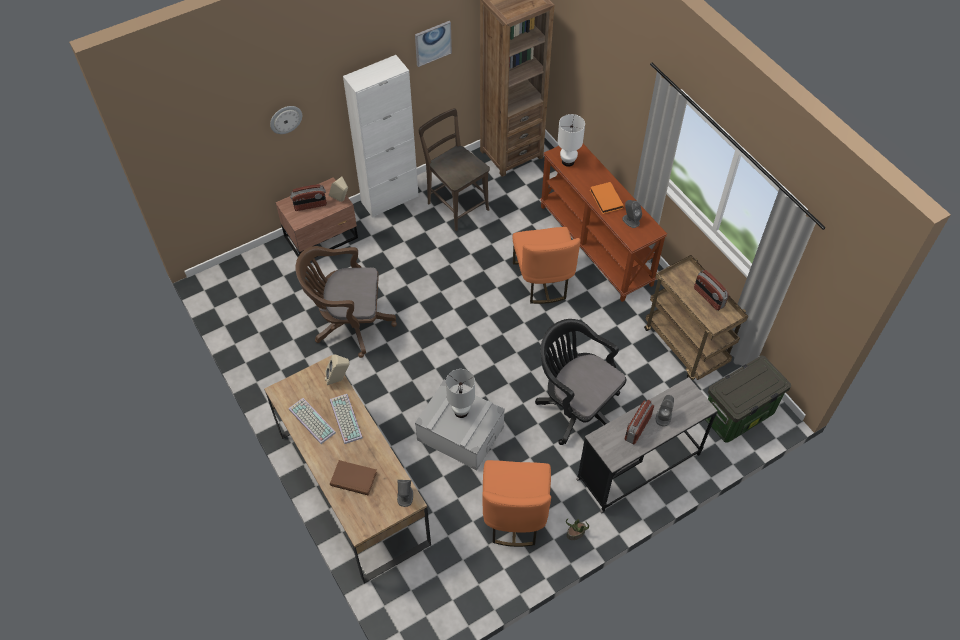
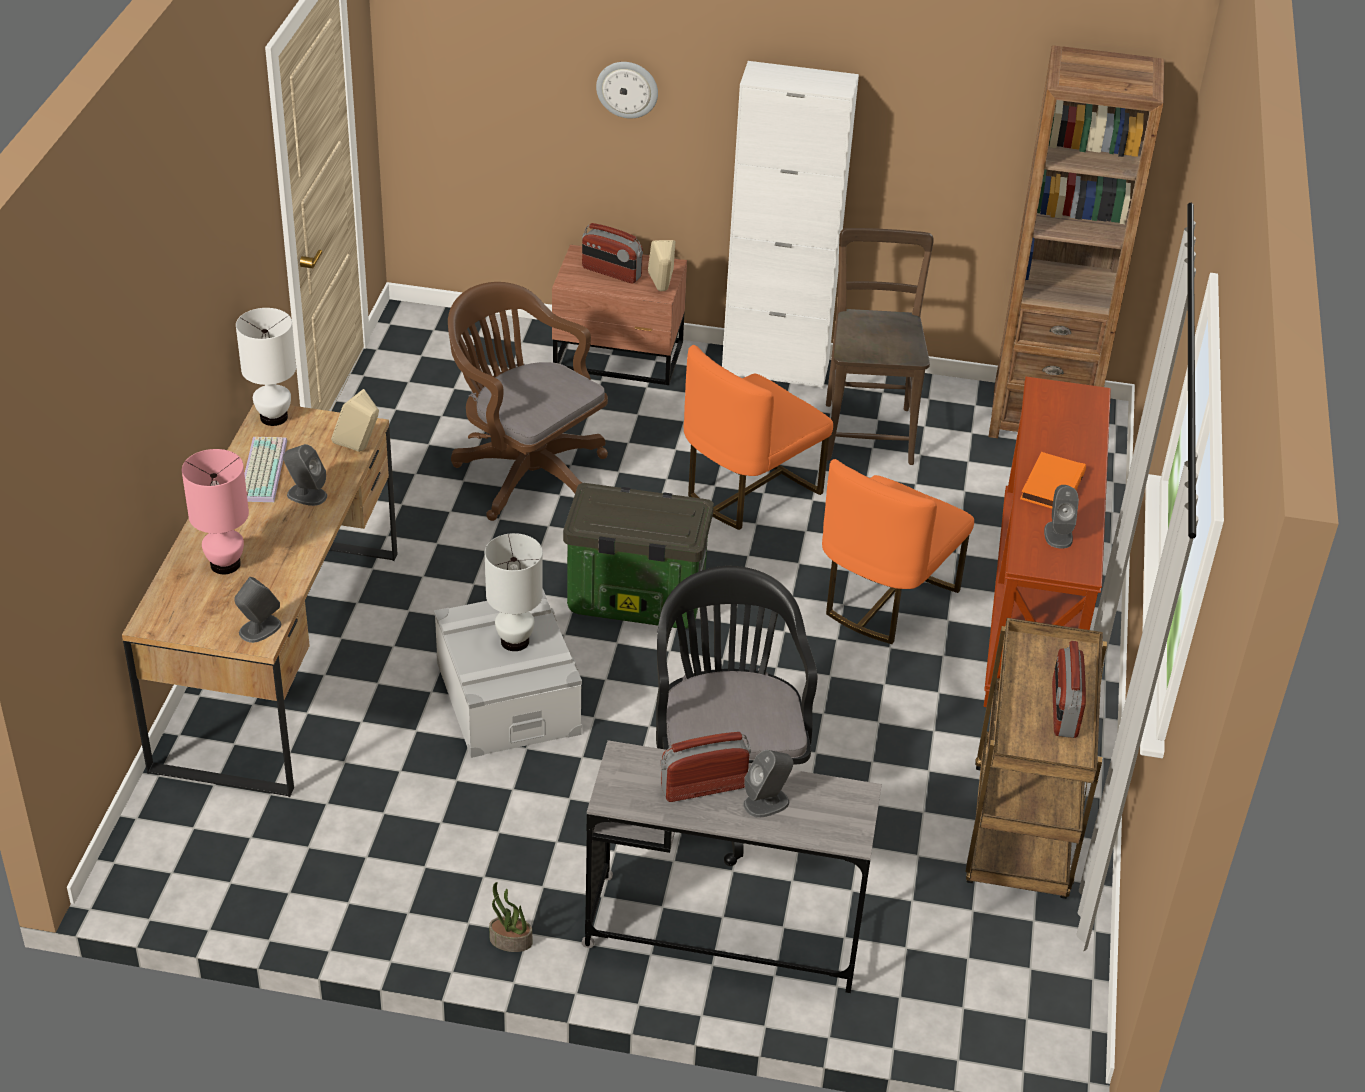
camera: 40 degrees right, 15 degrees down
keyboard [330,394,363,444] -> grey speaker [283,444,327,506]
brown book [330,460,377,496] -> pink table lamp [182,449,249,574]
picture [415,21,452,67] -> none
orange chair [482,460,551,547] -> orange chair moved to [684,345,833,530]
white table lamp [558,114,585,167] -> white table lamp moved to [236,308,296,426]
storage box [705,356,791,443] -> storage box moved to [563,483,714,629]

